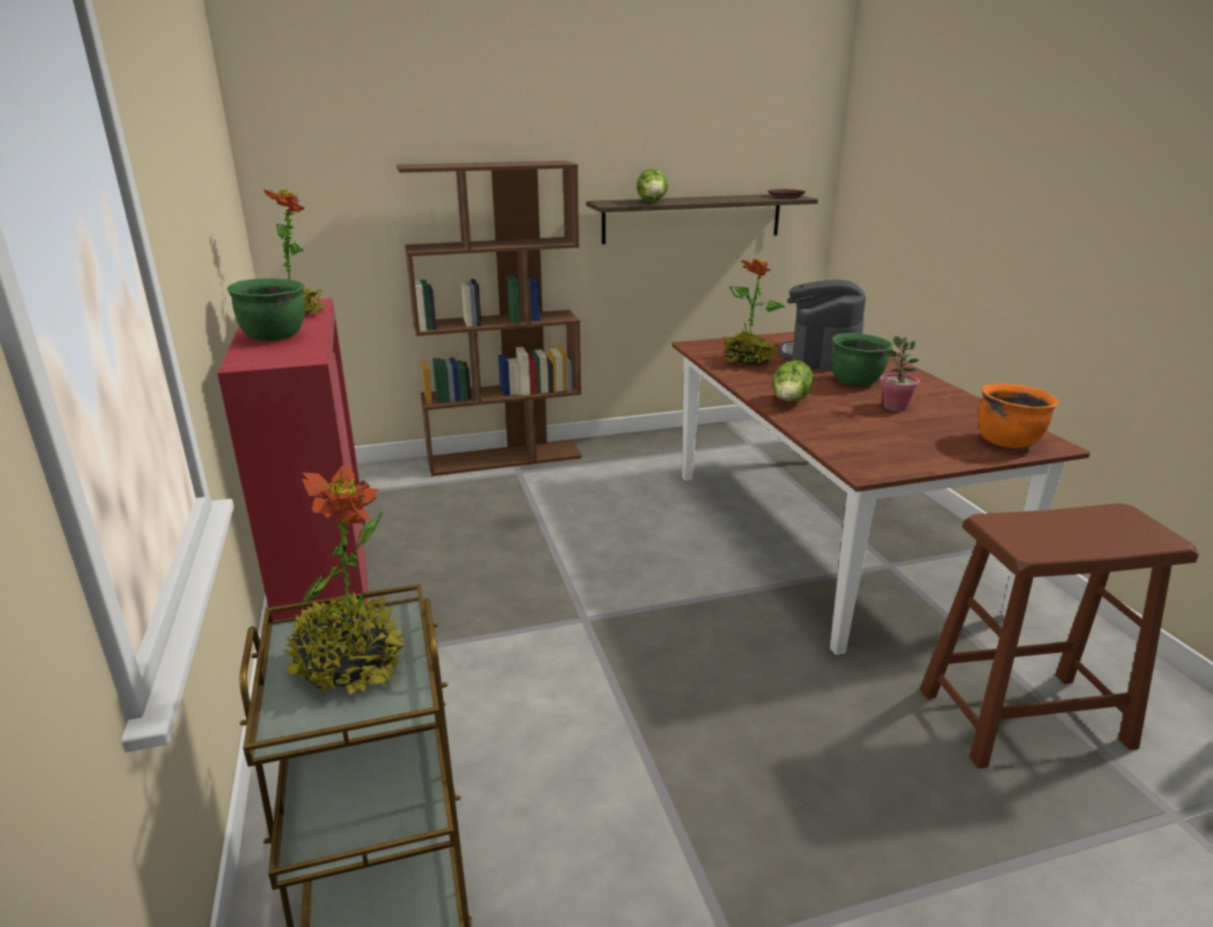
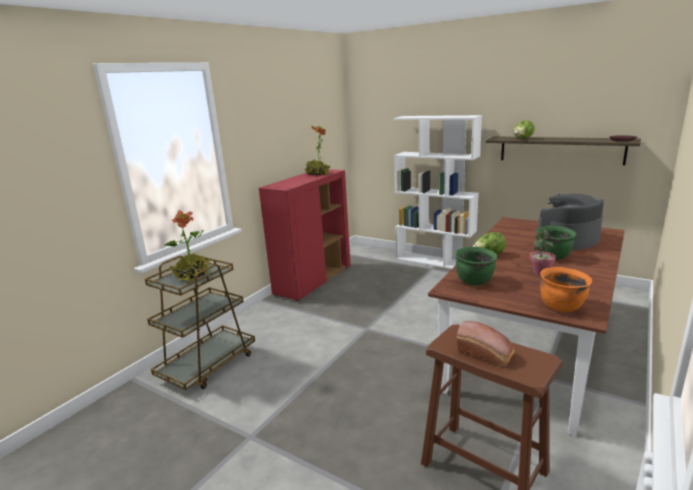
camera: 50 degrees right, 5 degrees down
green cooking pot [227,278,305,341] -> green cooking pot moved to [455,247,497,285]
brown bookcase [396,161,582,476] -> white bookcase [393,115,482,269]
potted plant [723,258,785,365] -> none
none -> bread [457,321,515,366]

